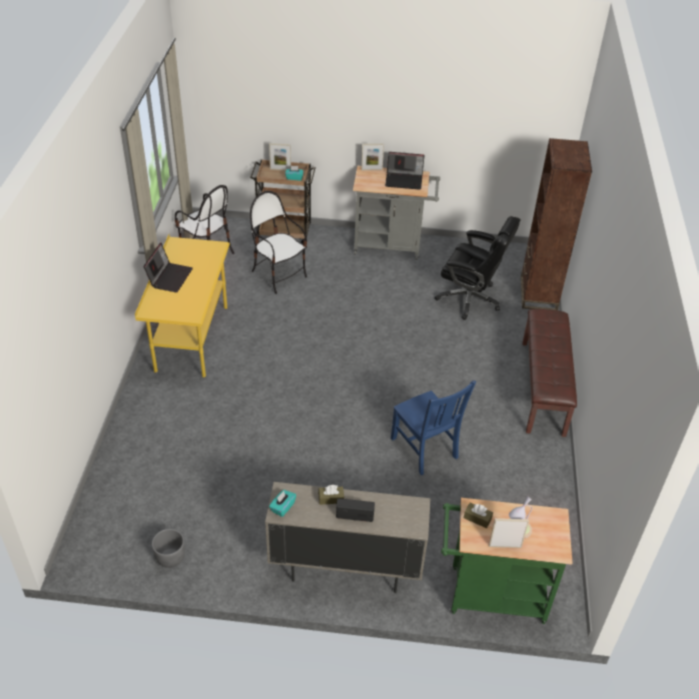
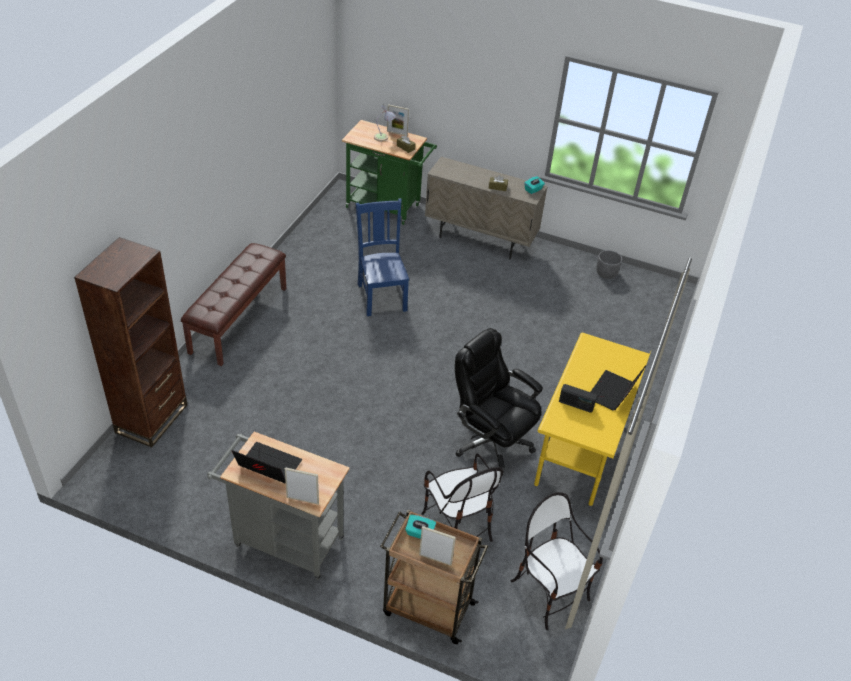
camera: 165 degrees left, 0 degrees up
radio [336,498,375,522] -> radio moved to [559,384,597,413]
black office chair [435,216,520,320] -> black office chair moved to [455,328,543,475]

